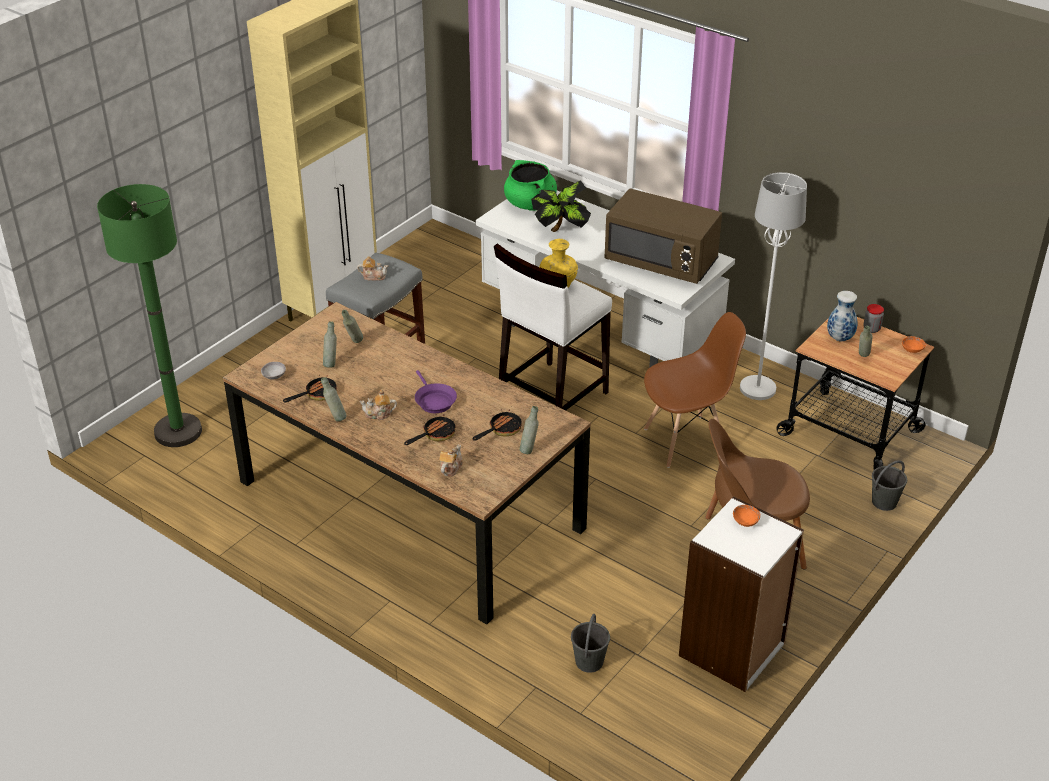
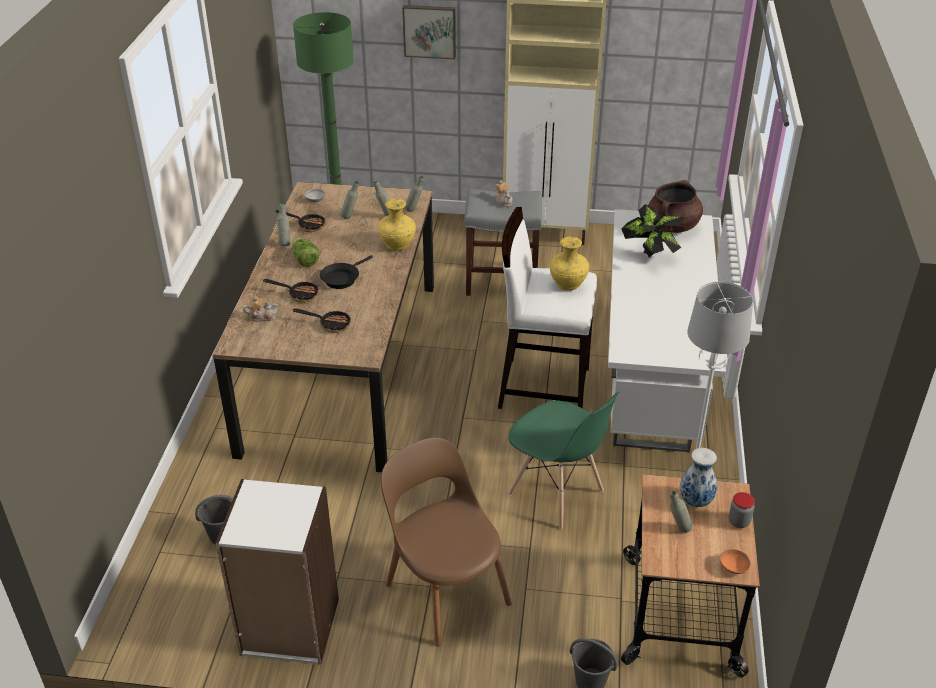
camera: 60 degrees right, 0 degrees up
teapot [359,389,397,420] -> lettuce [292,238,319,267]
purple frying pan [415,370,457,413] -> black frying pan [320,255,373,289]
green cooking pot [504,160,557,211] -> brown cooking pot [648,180,703,233]
grey bottle [520,406,539,454] -> grey bottle moved to [405,175,424,212]
brown microwave [605,188,722,284] -> none
brown chair [644,312,746,468] -> green chair [508,392,619,529]
orange bowl [733,505,761,527] -> none
none -> yellow vase [378,199,416,251]
none -> picture [402,5,456,60]

